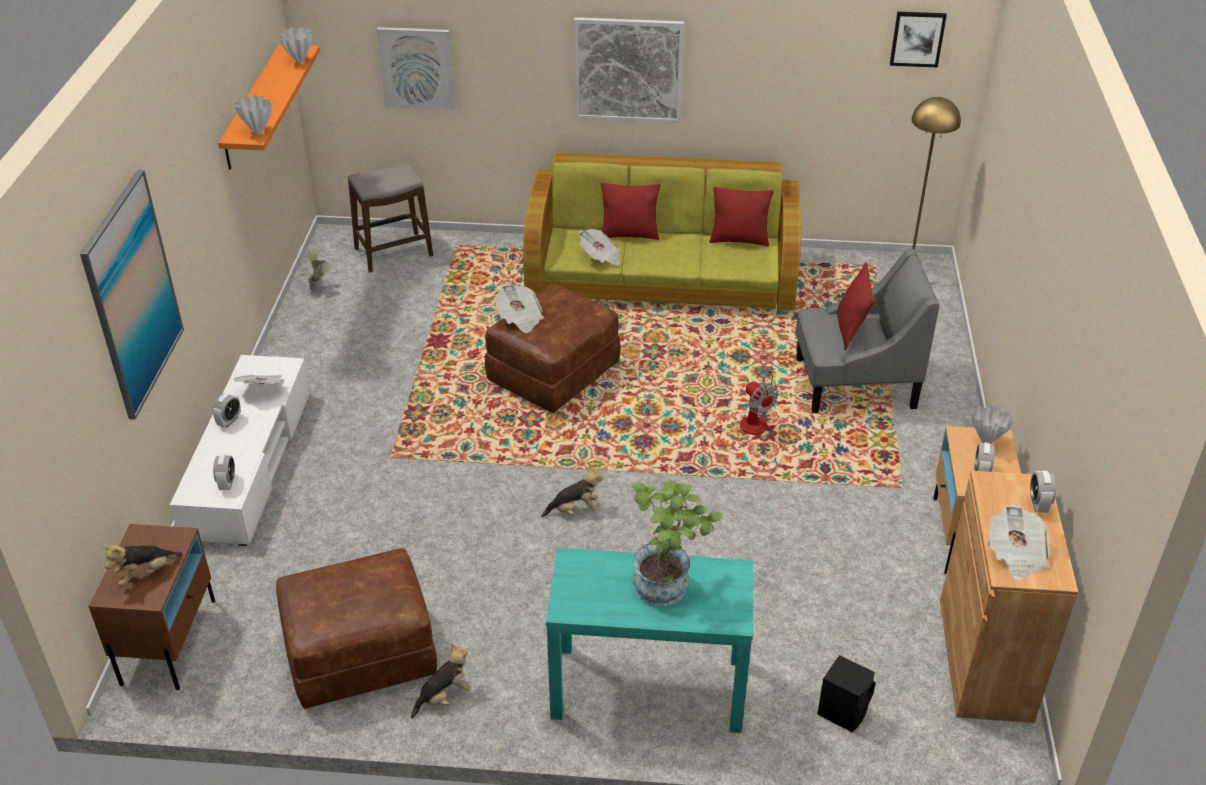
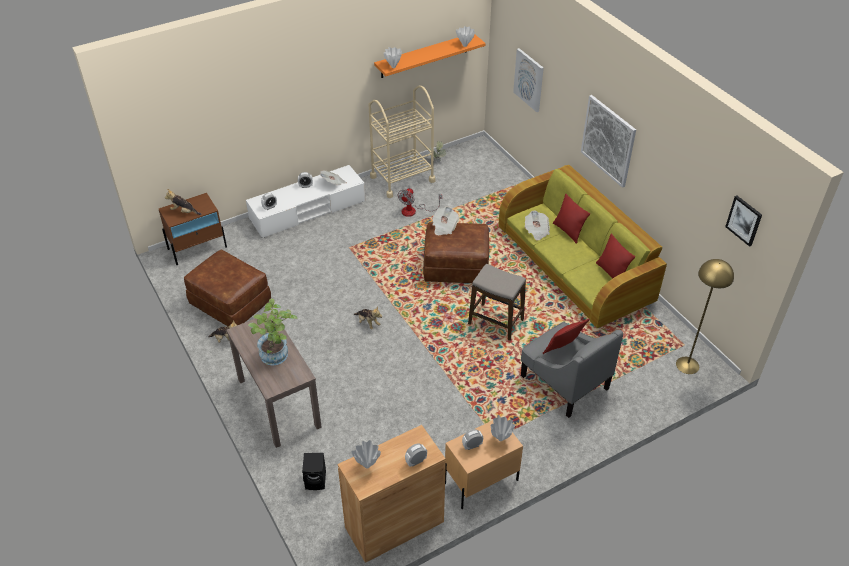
camera: 55 degrees right, 5 degrees up
picture [80,170,184,420] -> none
stool [348,162,433,272] -> stool moved to [468,264,526,341]
turquoise console table [546,548,753,733] -> brown console table [227,312,322,448]
fan [740,366,778,435] -> fan moved to [398,188,442,217]
newspaper [988,504,1050,580] -> white vase [351,440,381,468]
none -> beige cart [368,85,435,198]

